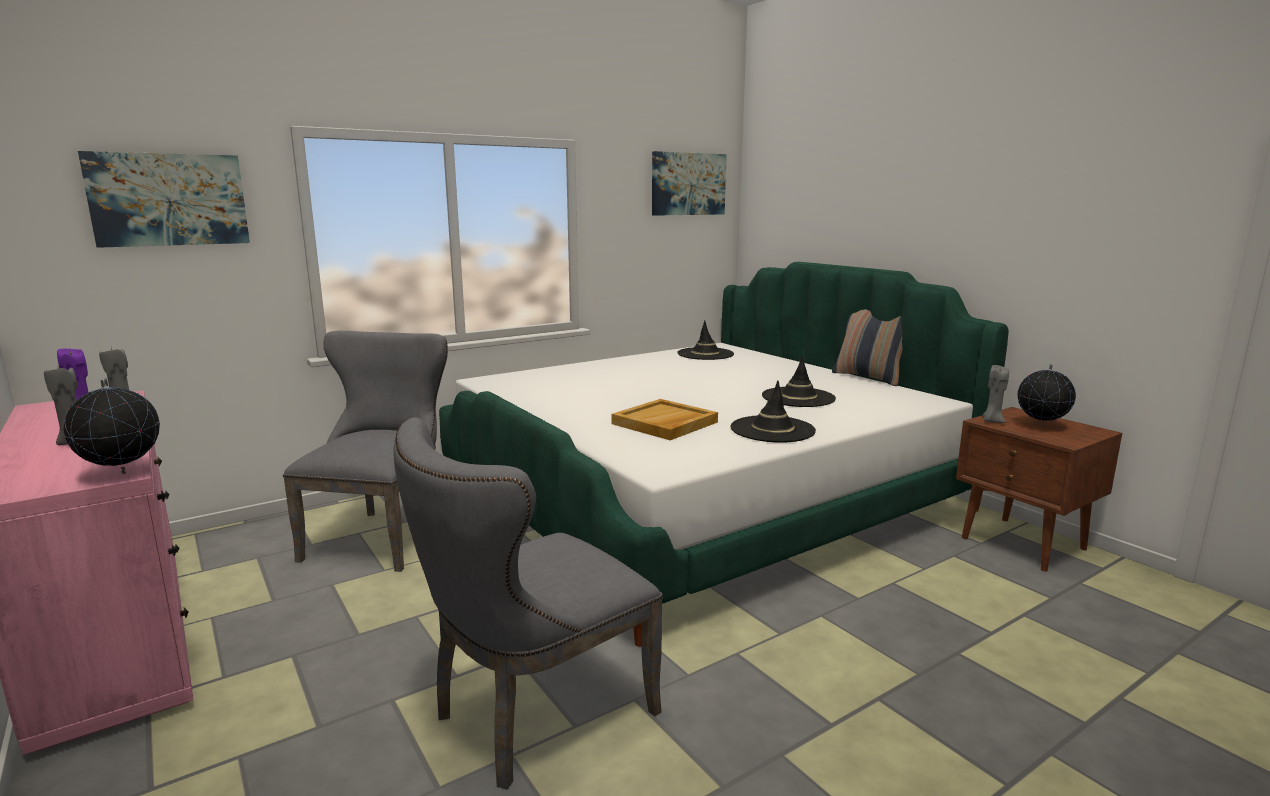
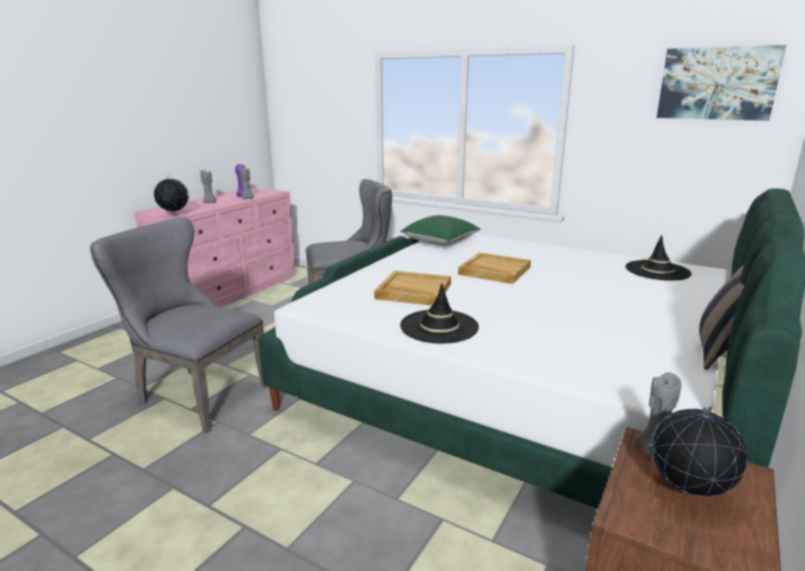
camera: 65 degrees right, 5 degrees up
picture [78,151,250,248] -> none
black hat [762,355,836,407] -> none
none -> green pillow [400,215,480,245]
none -> beige tray [458,252,531,284]

